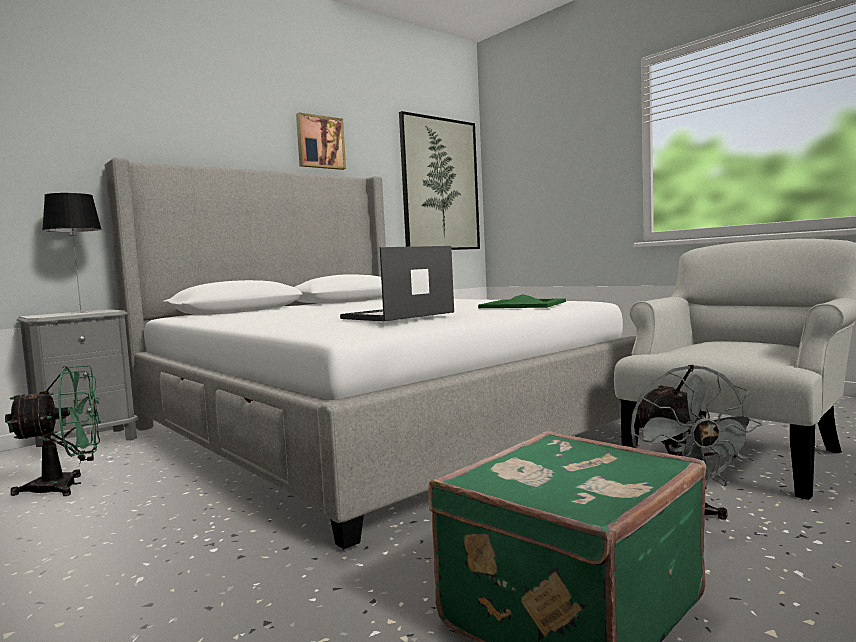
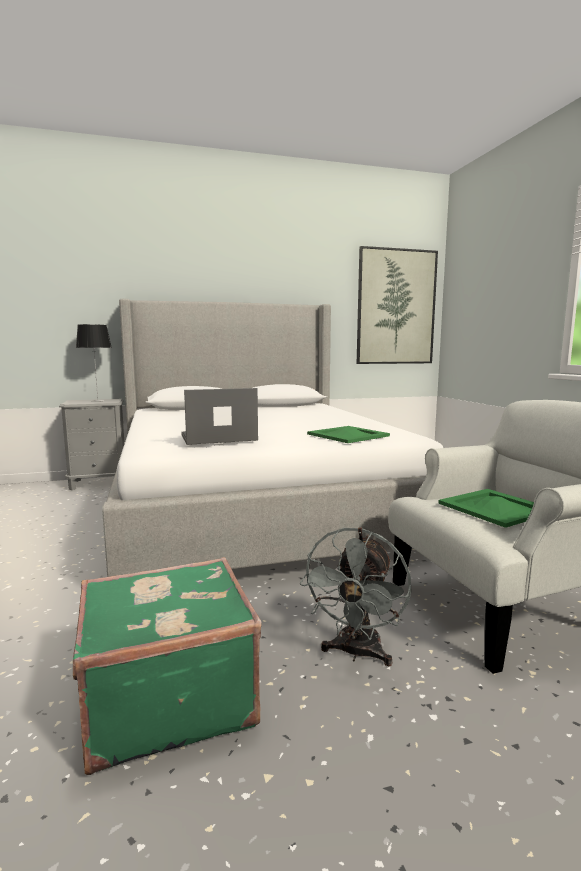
camera: 25 degrees right, 5 degrees up
green fan [5,365,101,496] -> none
picture [296,112,346,170] -> none
none -> green tray [438,489,534,528]

